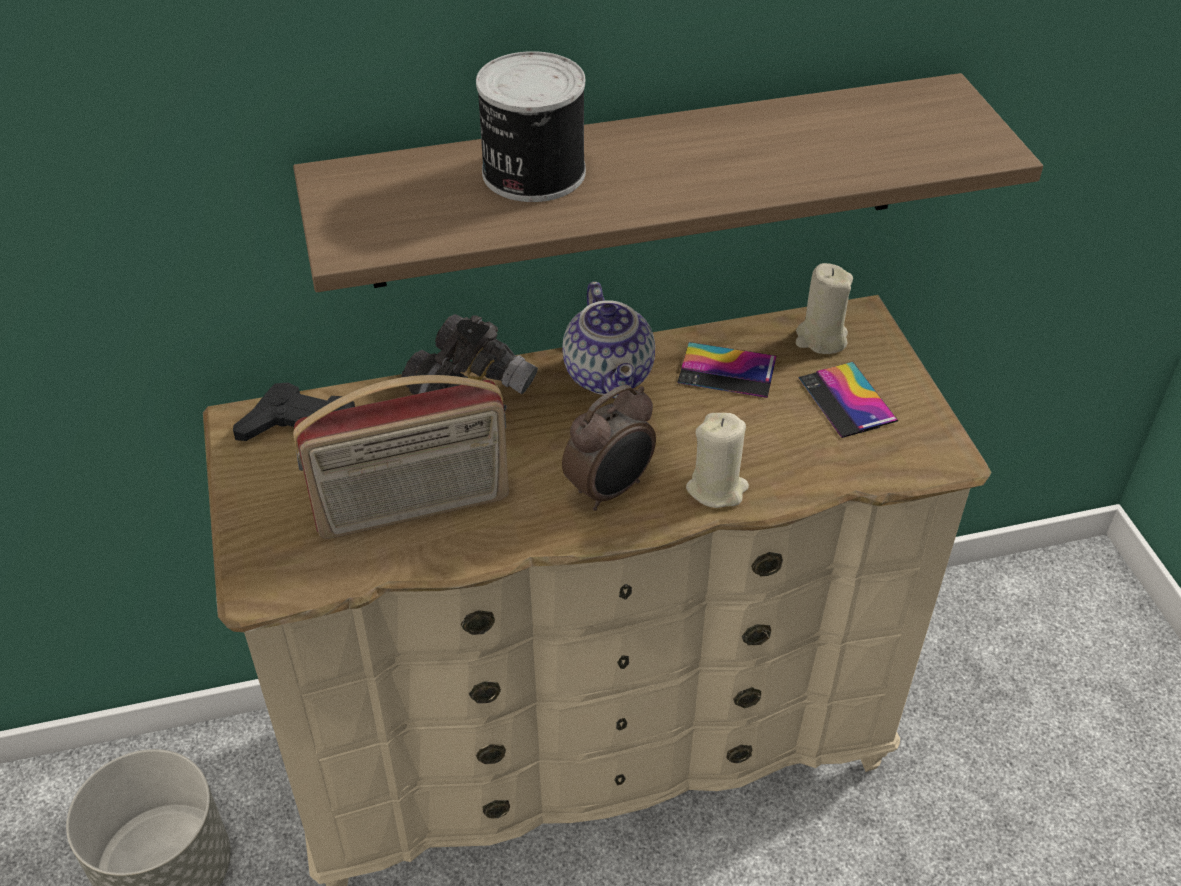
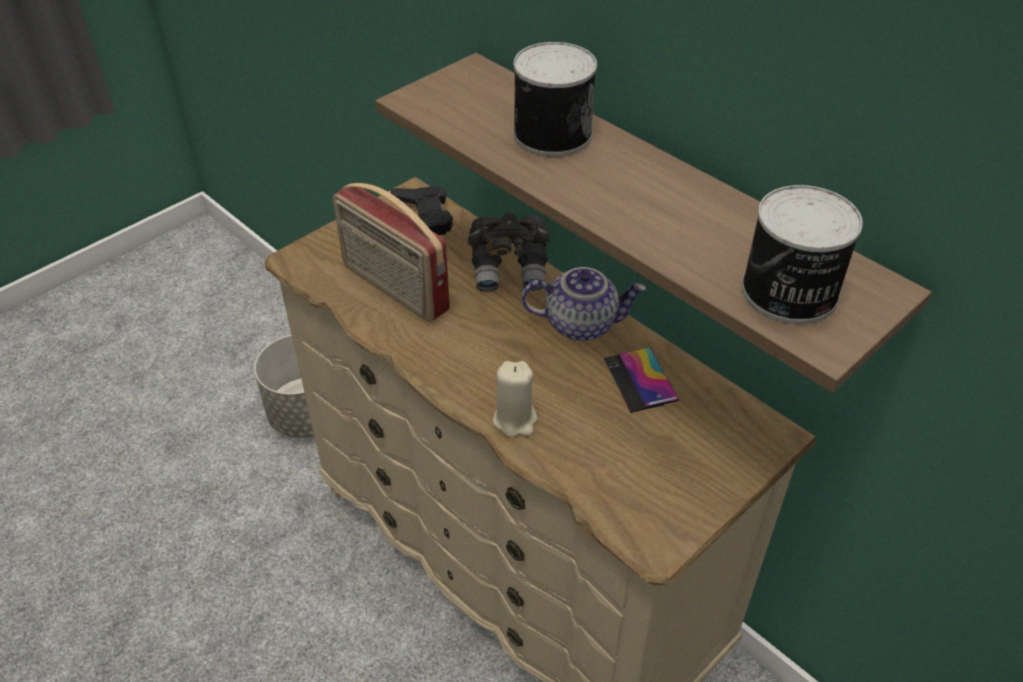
camera: 60 degrees right, 0 degrees up
teapot [562,282,655,399] -> teapot turned 135 degrees counterclockwise [522,267,646,341]
alarm clock [562,384,656,511] -> none
beige candle [796,263,853,354] -> none
phone [799,362,898,438] -> none
none -> can [742,185,863,324]

